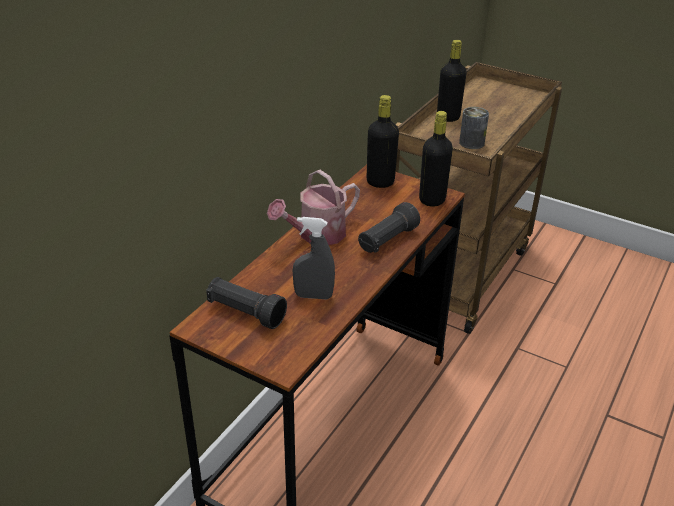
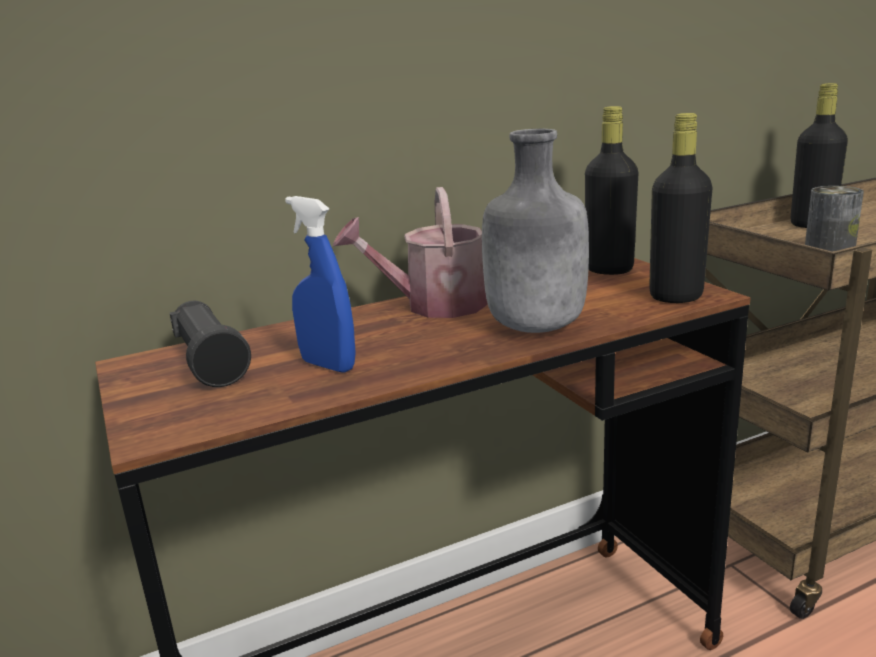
camera: 35 degrees right, 15 degrees down
grey spray bottle [293,217,335,300] -> blue spray bottle [285,196,356,373]
black flashlight [358,202,420,253] -> grey bottle [482,129,589,333]

